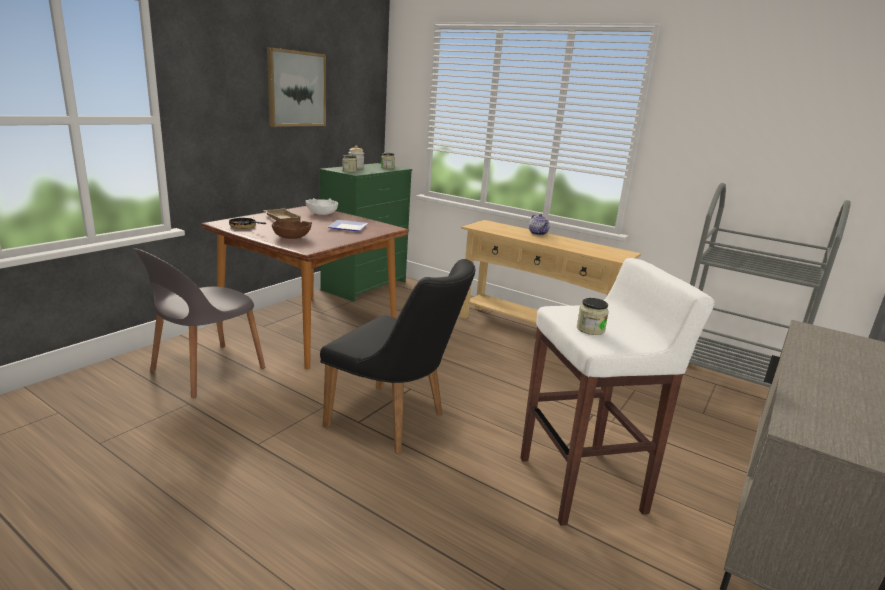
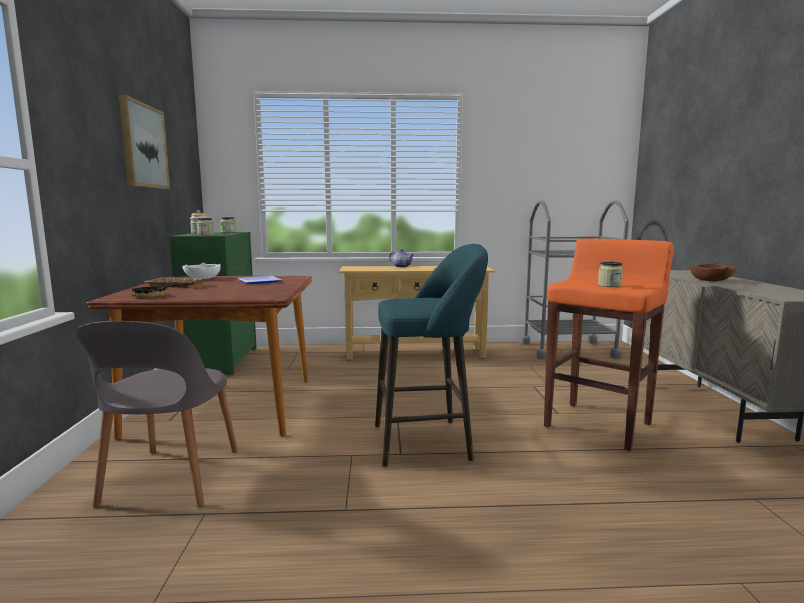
camera: 35 degrees left, 10 degrees down
brown bowl [272,220,312,239] -> brown bowl moved to [690,262,736,282]
black chair [320,259,475,454] -> turquoise stool [375,244,488,467]
white stool [520,258,715,526] -> orange stool [544,238,674,451]

